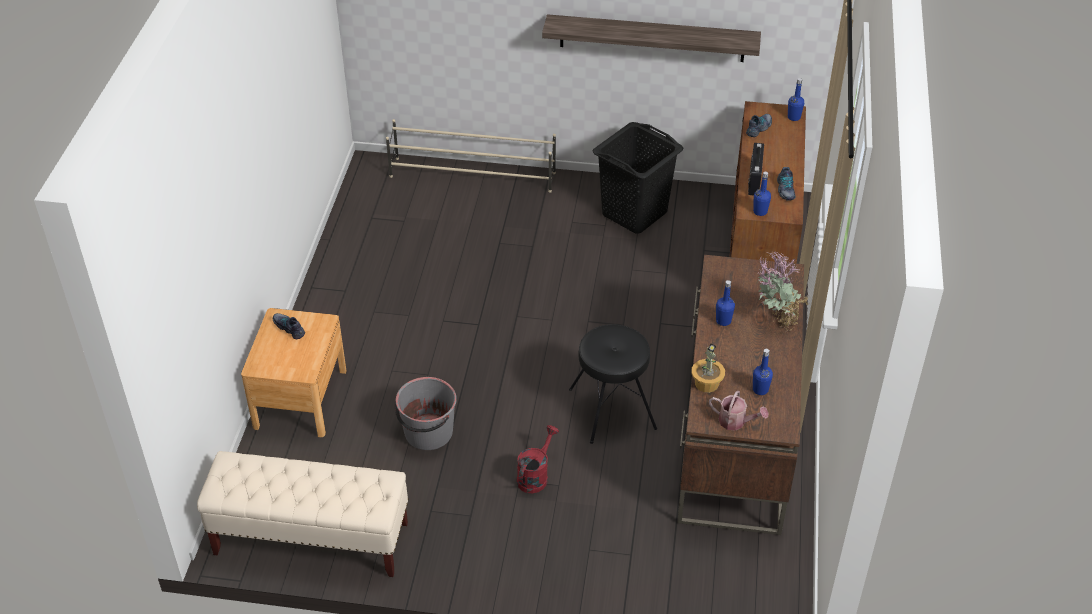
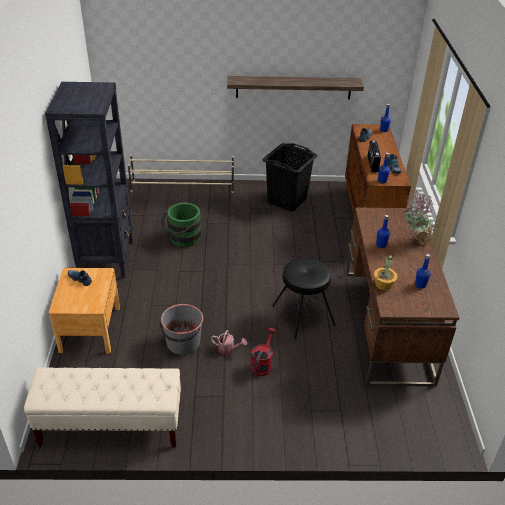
camera: 10 degrees left, 5 degrees down
watering can [709,391,768,431] -> watering can moved to [211,330,247,355]
none -> black bookcase [45,82,133,278]
none -> green bucket [161,203,202,247]

